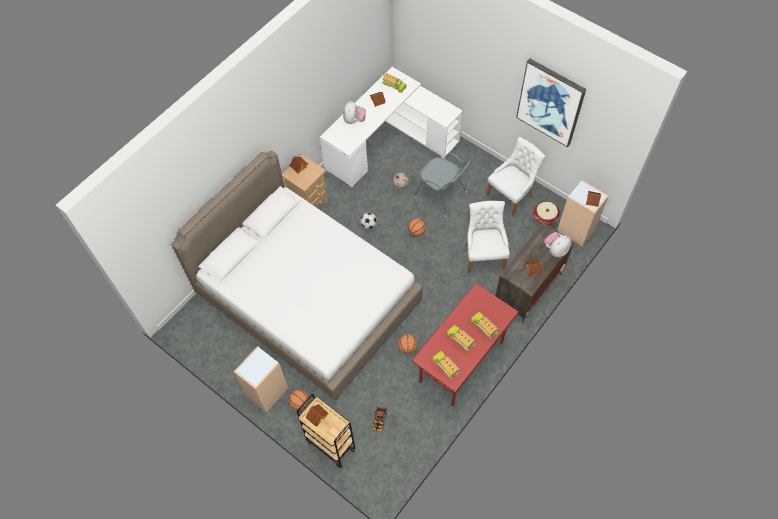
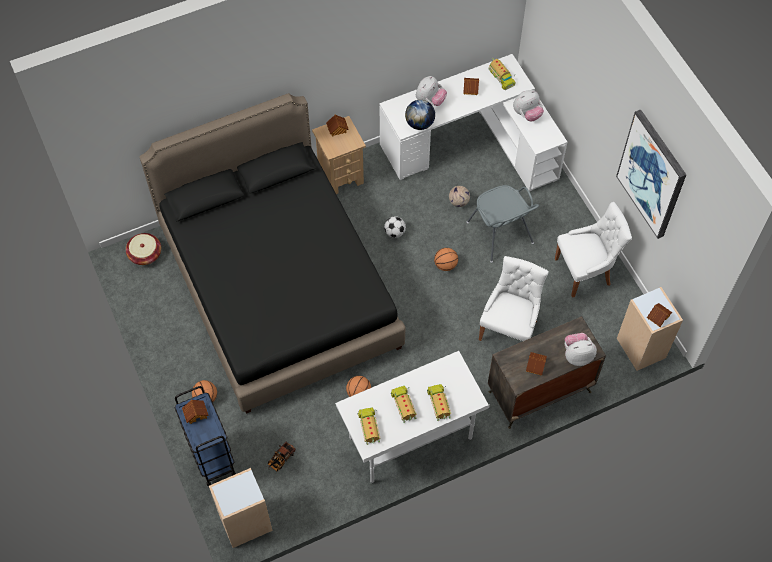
camera: 25 degrees right, 0 degrees up
white bed [172,150,423,400] -> black bed [140,93,405,414]
bookcase [234,346,288,413] -> bookcase moved to [209,468,273,548]
brown cart [297,394,355,468] -> blue cart [175,386,236,487]
red desk [411,283,519,407] -> white desk [335,351,490,483]
basket [533,201,560,225] -> basket moved to [126,233,161,265]
none -> globe [405,100,435,130]
none -> plush toy [513,90,544,121]

